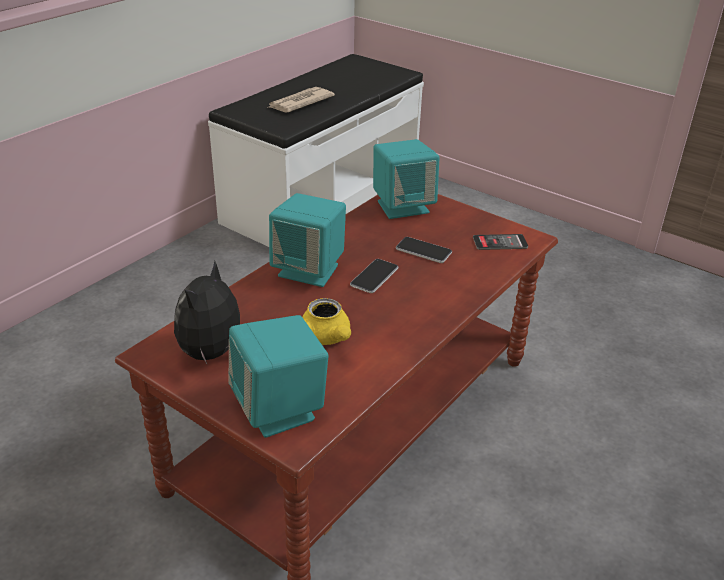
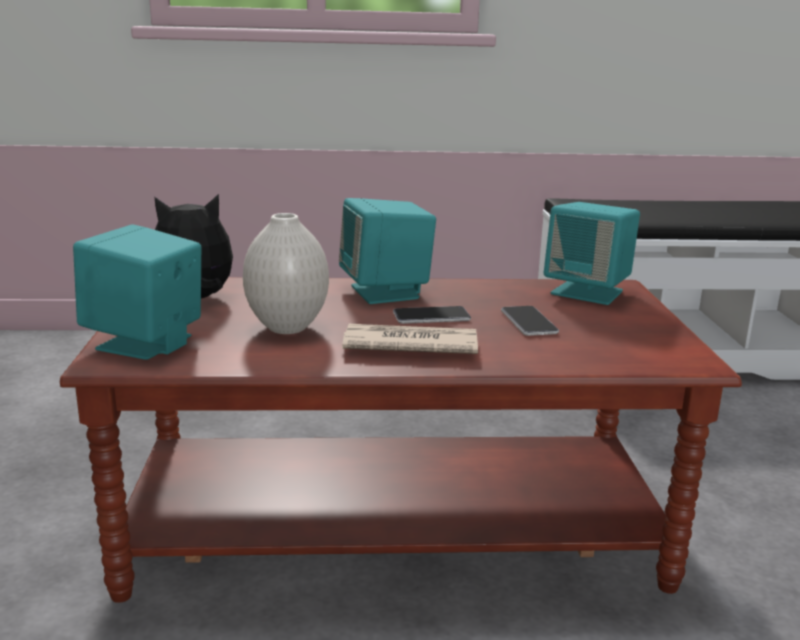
camera: 50 degrees right, 15 degrees down
newspaper [267,87,335,113] -> newspaper moved to [342,324,478,354]
yellow teapot [302,298,351,345] -> white vase [243,213,329,334]
phone [473,234,528,250] -> none

